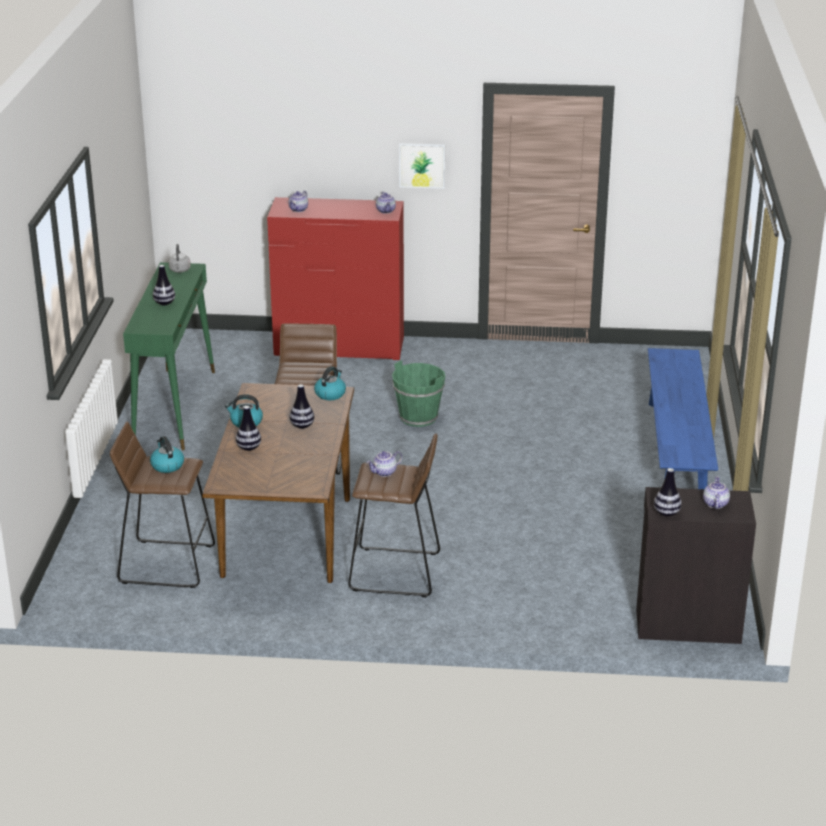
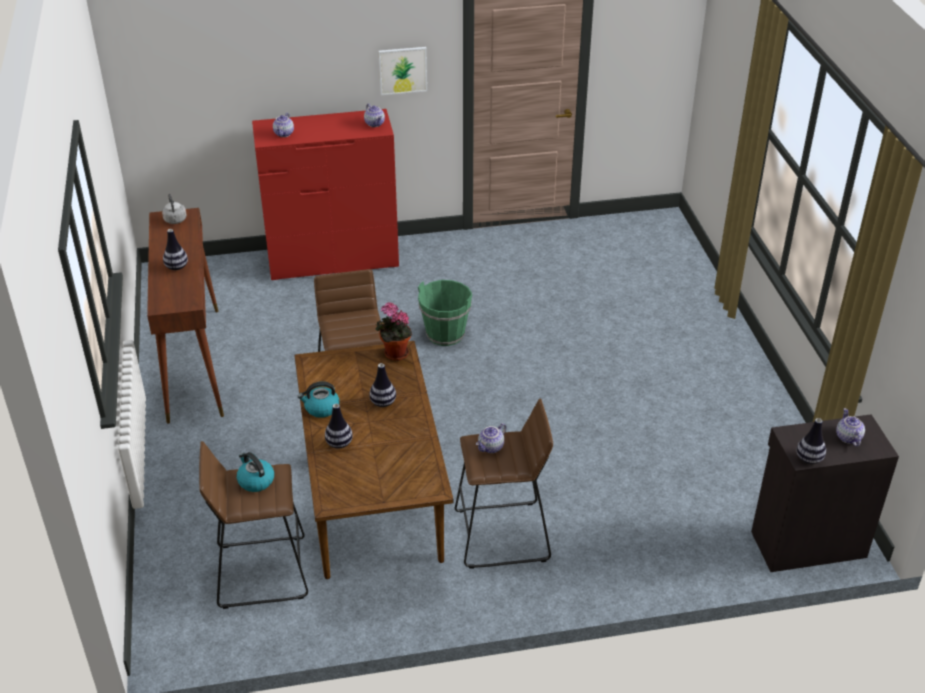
camera: 15 degrees left, 10 degrees up
green console table [123,262,215,450] -> brown console table [147,208,224,424]
kettle [314,366,346,400] -> potted plant [376,302,412,361]
blue bench [648,348,718,489] -> none

